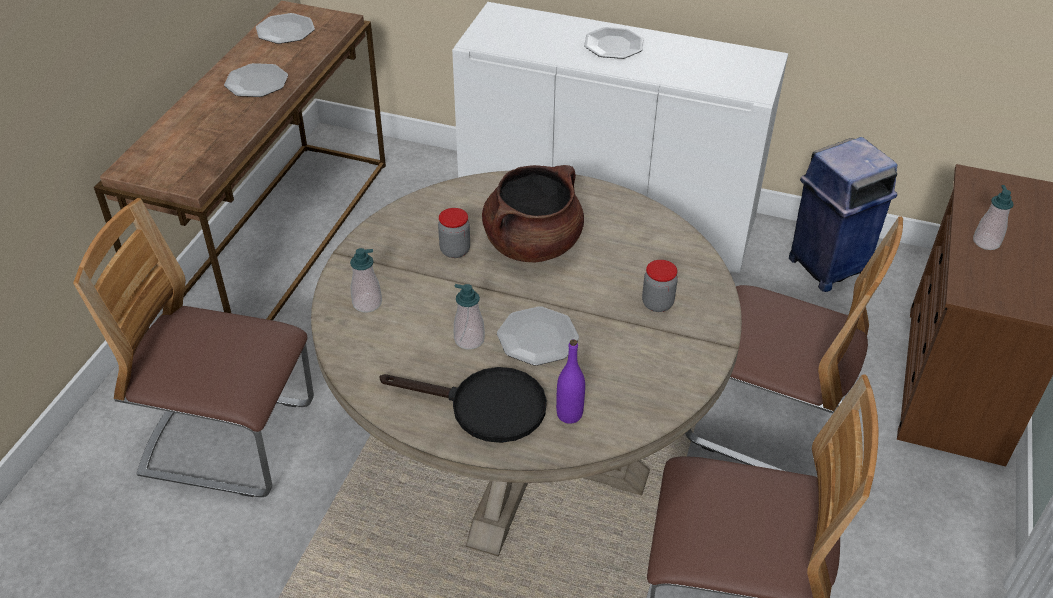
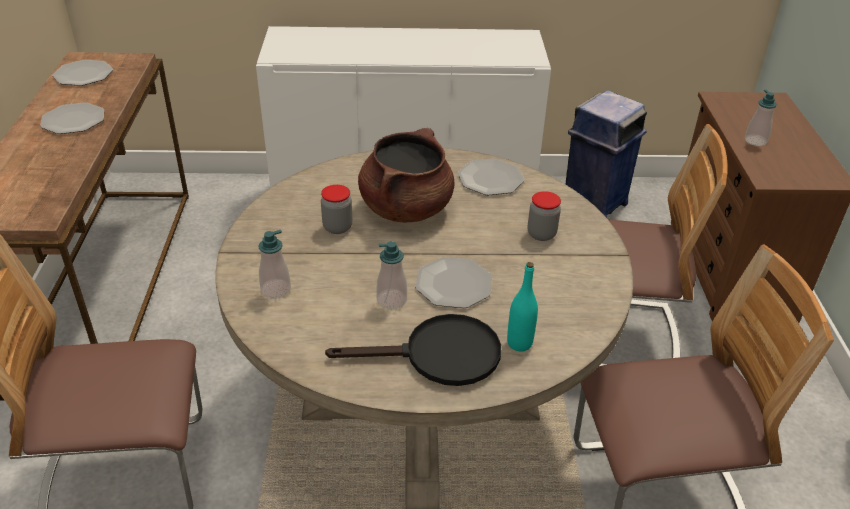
camera: 20 degrees left, 5 degrees down
purple bottle [556,339,585,424] -> turquoise bottle [507,262,538,352]
plate [584,27,644,59] -> plate moved to [458,158,525,195]

